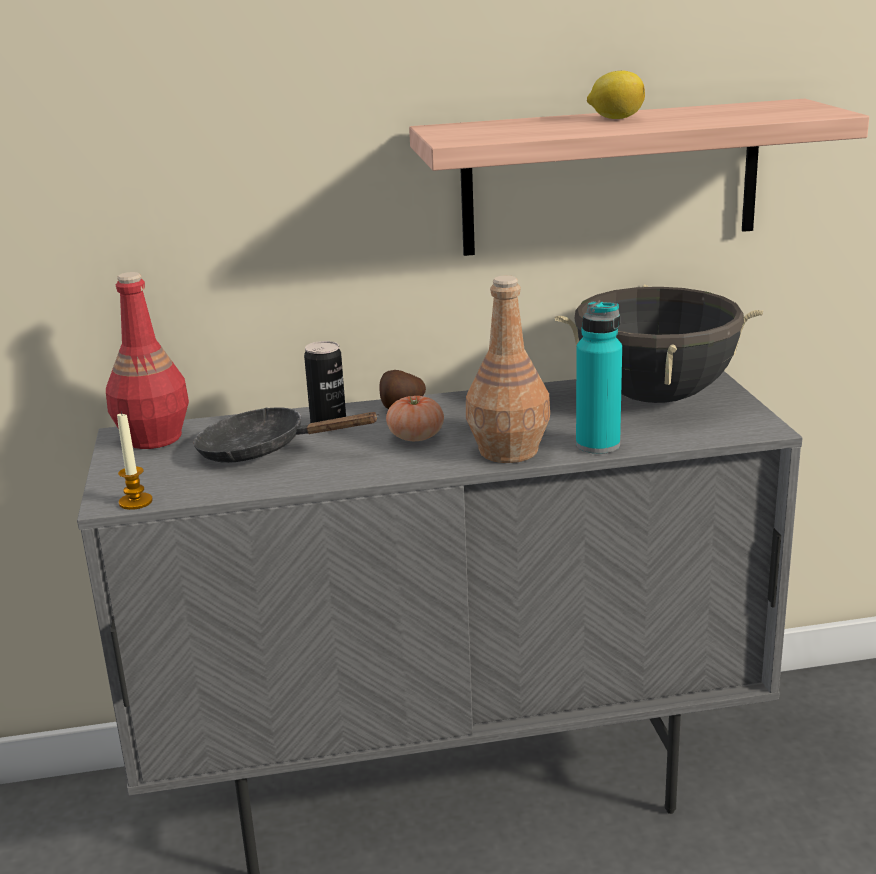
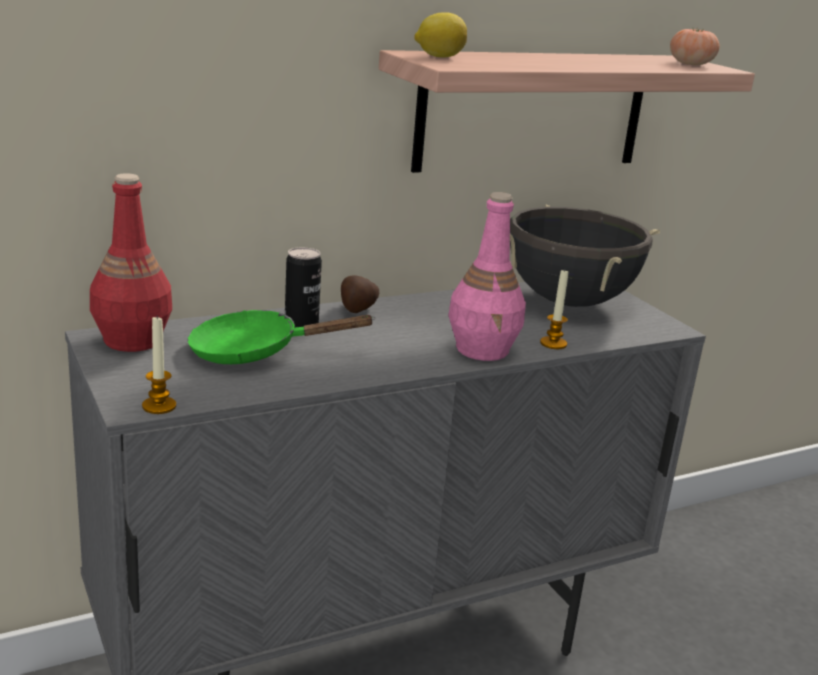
camera: 20 degrees left, 0 degrees up
black frying pan [193,407,379,463] -> green frying pan [187,310,375,364]
tomato [386,396,444,441] -> tomato moved to [670,28,720,65]
brown bottle [466,275,550,463] -> pink bottle [448,192,526,361]
turquoise bottle [576,301,622,454] -> candle [540,270,569,349]
lemon [587,71,645,119] -> lemon moved to [415,12,467,58]

